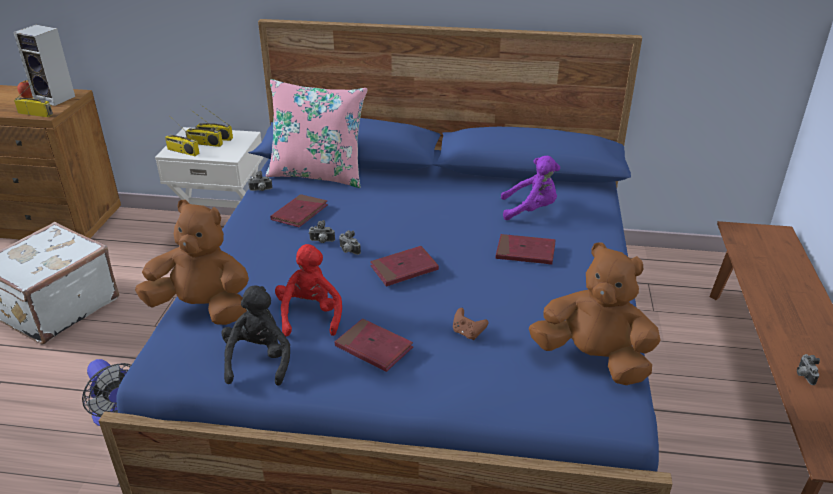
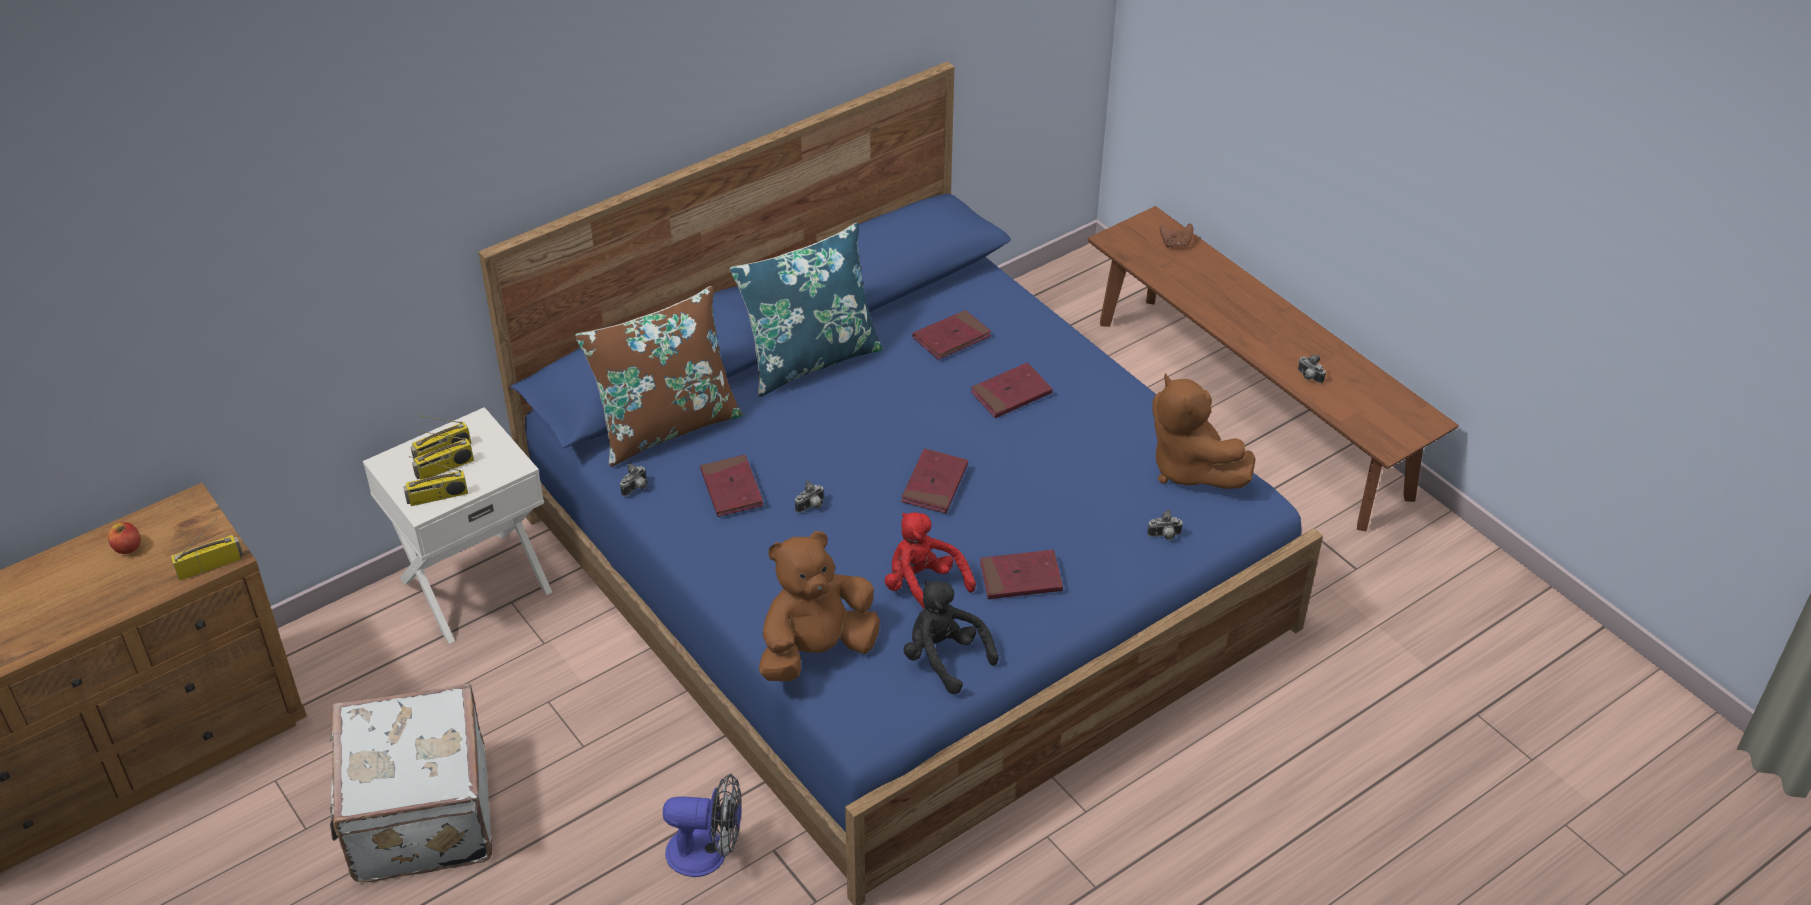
camera: 45 degrees left, 10 degrees up
speaker [13,25,75,106] -> none
pink pillow [266,79,368,188] -> brown pillow [575,286,743,467]
camera [339,230,361,255] -> camera moved to [1147,509,1183,540]
brown game controller [453,308,488,340] -> brown game controller moved to [1160,223,1193,247]
purple plush toy [501,156,560,220] -> red book [912,310,991,360]
brown plush toy [529,243,660,385] -> brown plush toy turned 105 degrees counterclockwise [1152,373,1256,489]
none -> blue pillow [730,223,883,397]

